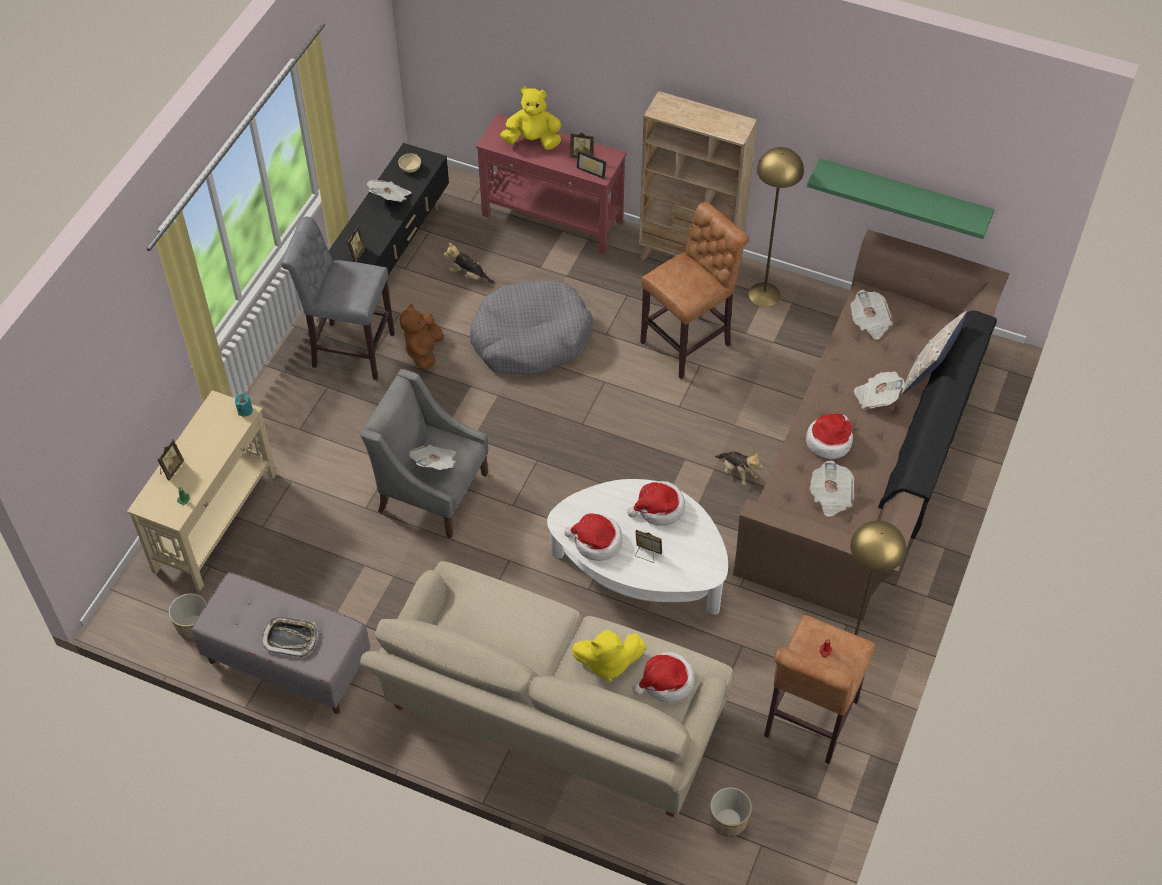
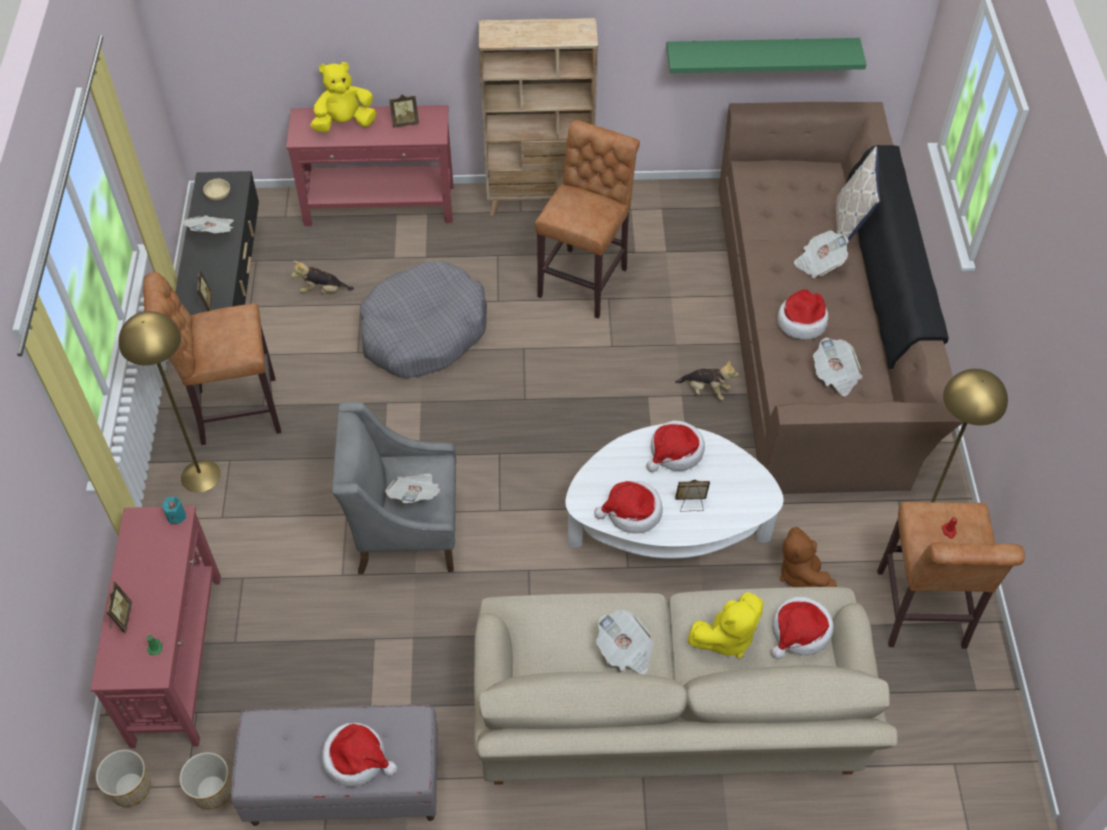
camera: 25 degrees left, 0 degrees up
beige console table [127,390,277,591] -> red console table [90,506,221,748]
tray [262,617,318,657] -> hat [322,723,397,787]
grey stool [281,217,395,380] -> brown stool [143,272,281,445]
brown plush toy [399,304,444,370] -> brown plush toy moved to [780,527,837,587]
picture frame [577,151,606,179] -> none
planter [710,787,752,837] -> planter moved to [96,750,151,807]
yellow floor lamp [748,147,804,307] -> yellow floor lamp moved to [119,311,221,493]
newspaper [850,290,893,340] -> newspaper moved to [596,609,655,674]

